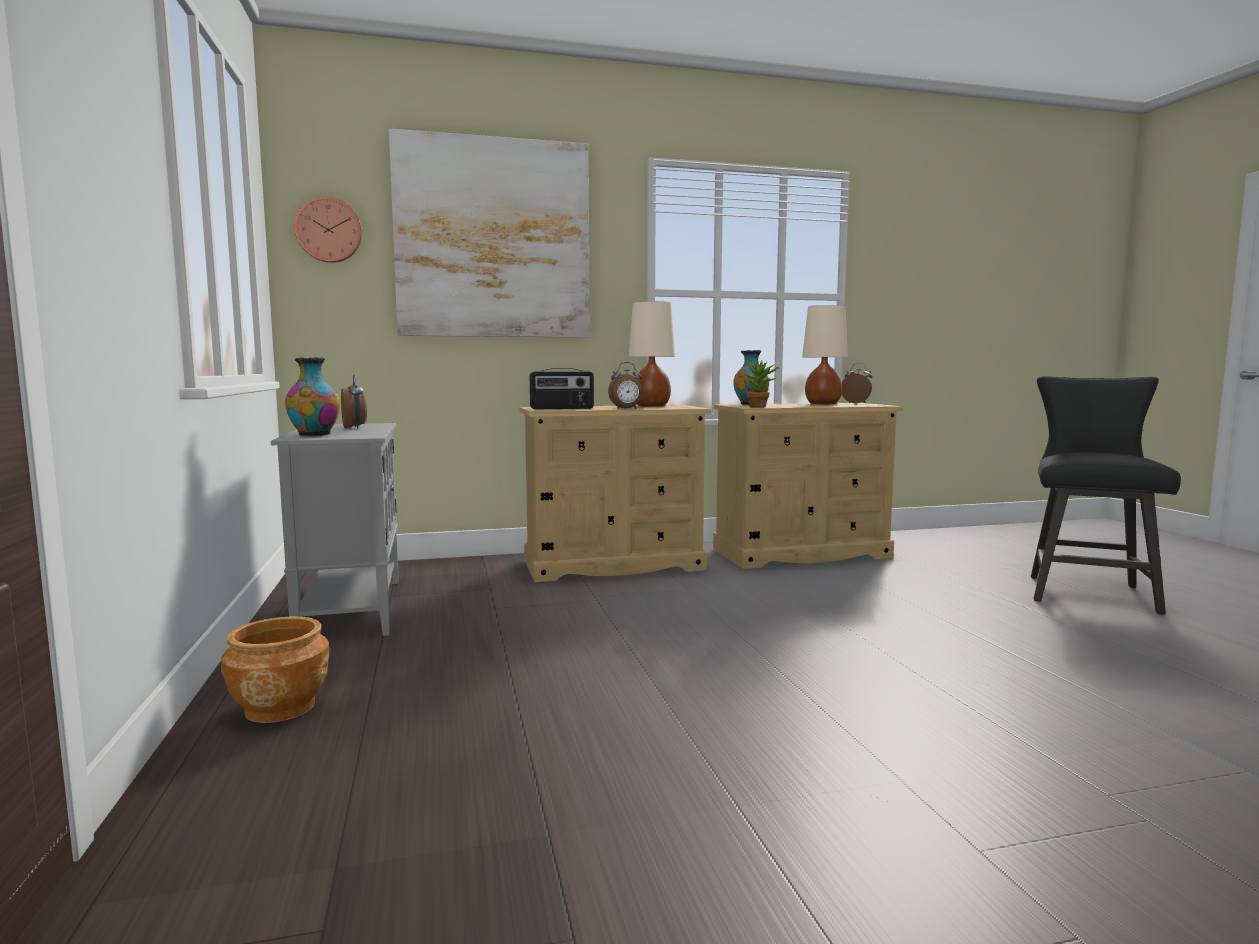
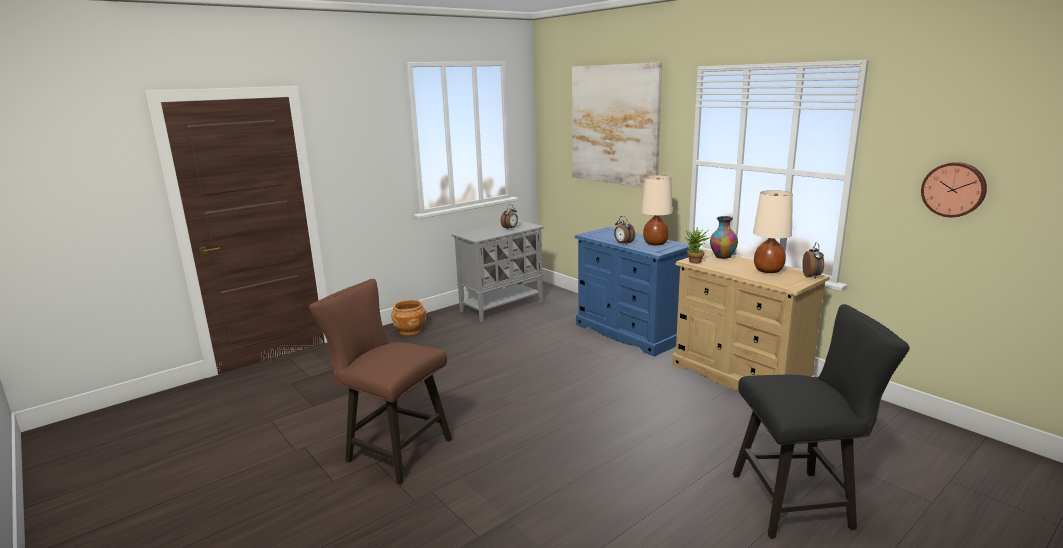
camera: 65 degrees right, 10 degrees up
vase [285,357,340,436] -> none
wall clock [294,197,362,263] -> wall clock moved to [921,162,987,217]
beige dresser [519,405,711,582] -> blue dresser [574,227,690,357]
radio [530,368,594,409] -> none
none -> brown chair [309,279,452,485]

